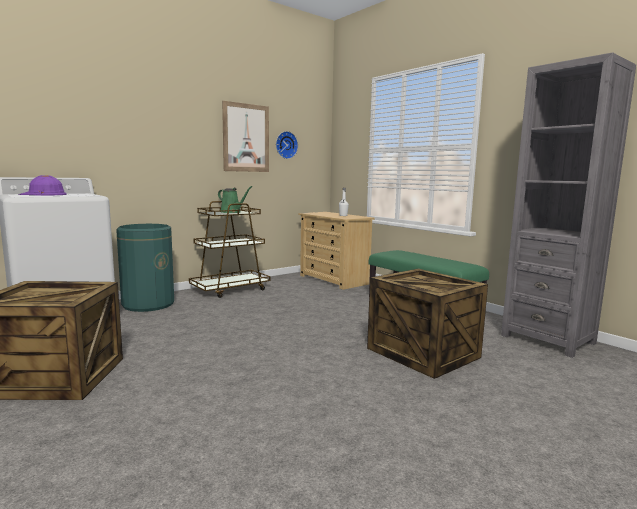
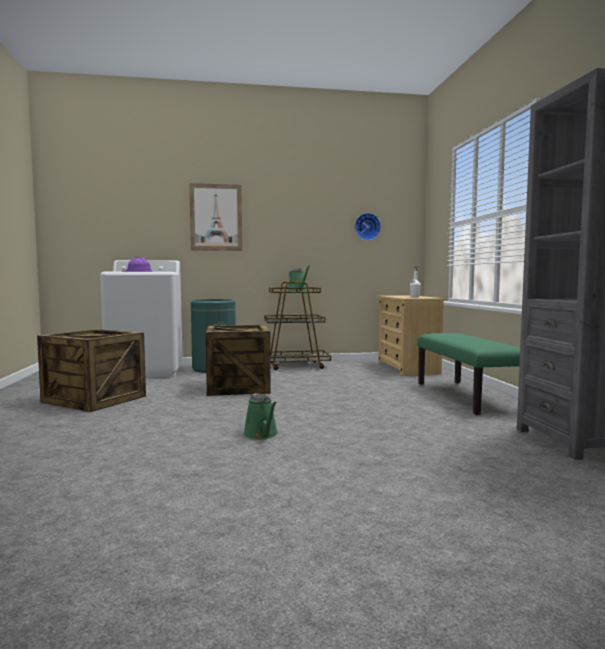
camera: 30 degrees right, 5 degrees down
picture [222,101,269,172] -> picture moved to [189,183,242,251]
crate [367,269,488,379] -> crate moved to [206,325,271,396]
none -> green watering can [243,393,278,440]

